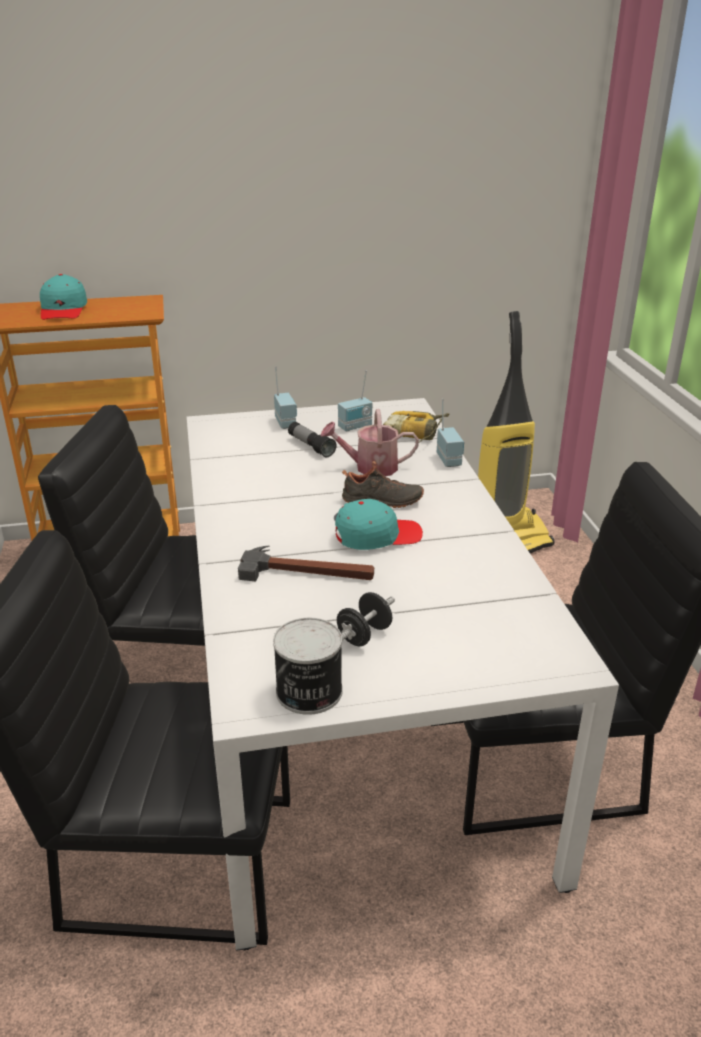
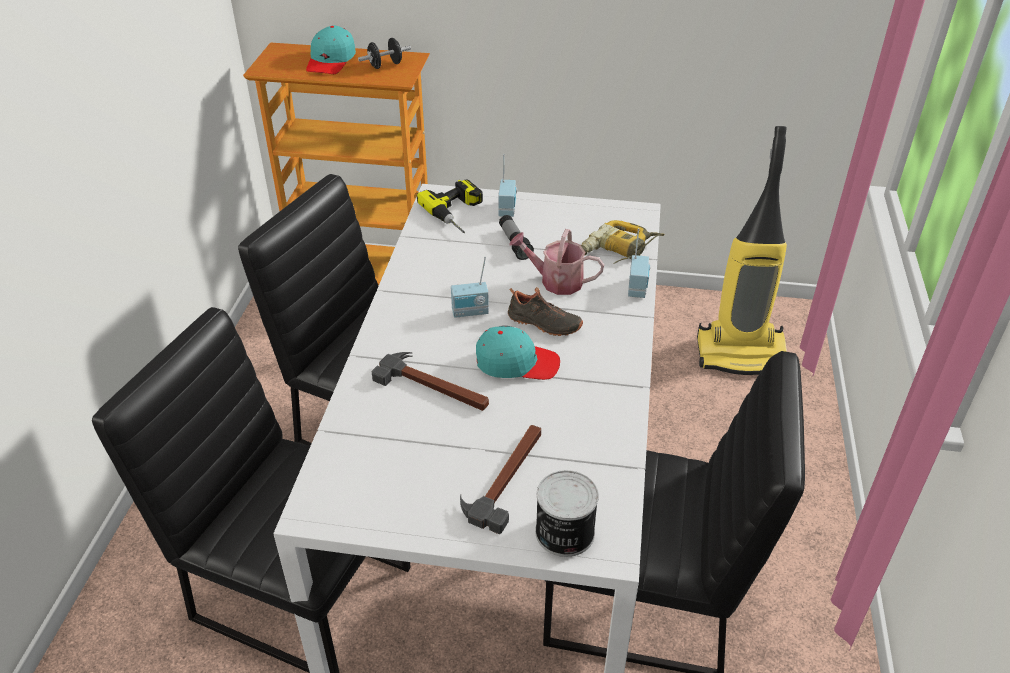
camera: 20 degrees right, 10 degrees up
can [273,618,343,715] -> can moved to [535,470,599,557]
black dumbbell [337,592,395,646] -> black dumbbell moved to [358,38,411,69]
radio [338,370,372,432] -> radio moved to [451,256,489,318]
none -> power drill [417,179,483,233]
none -> hammer [460,425,541,534]

